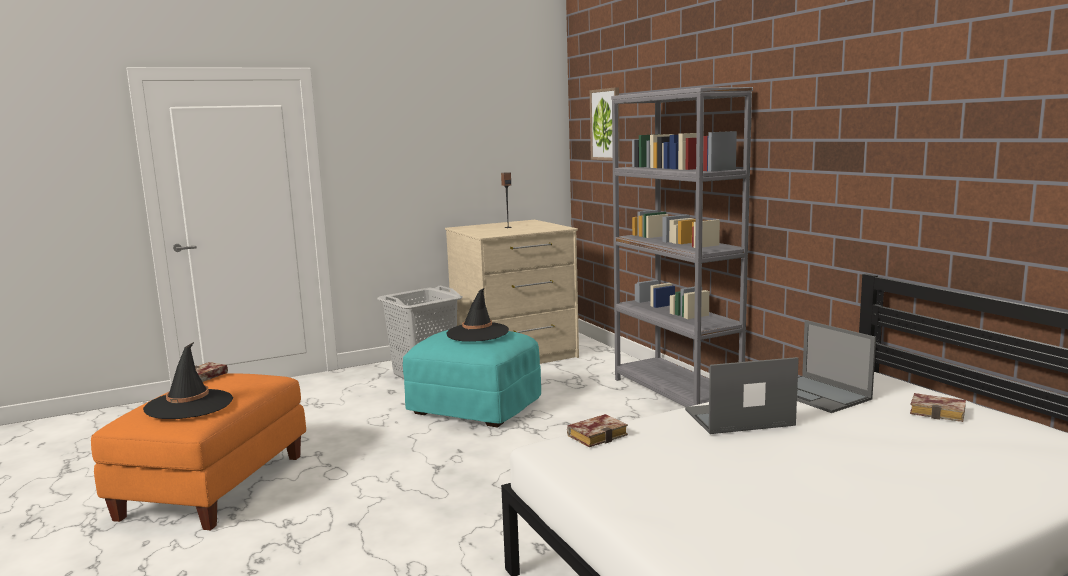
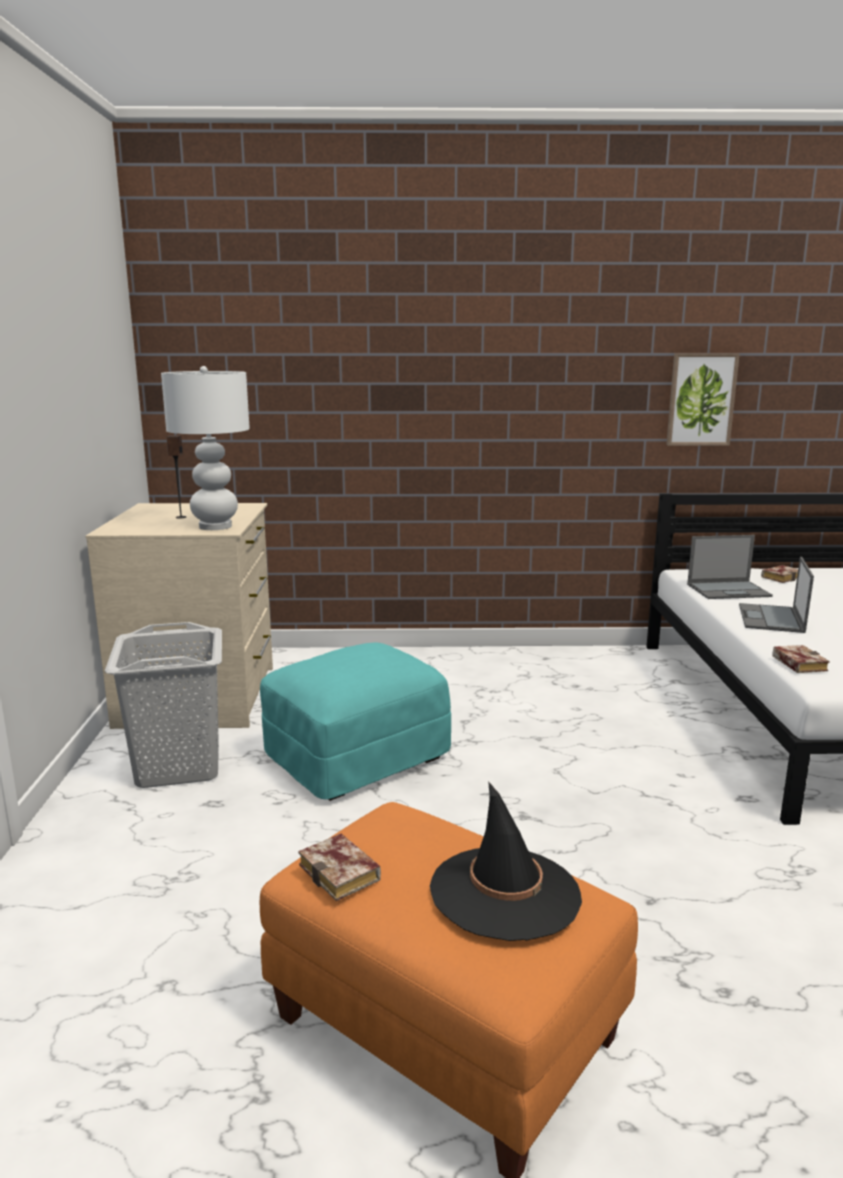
camera: 65 degrees left, 5 degrees up
black hat [446,288,509,341] -> none
picture [590,87,620,161] -> picture moved to [666,353,740,446]
grey bookcase [611,87,753,407] -> none
none -> white table lamp [161,366,250,530]

